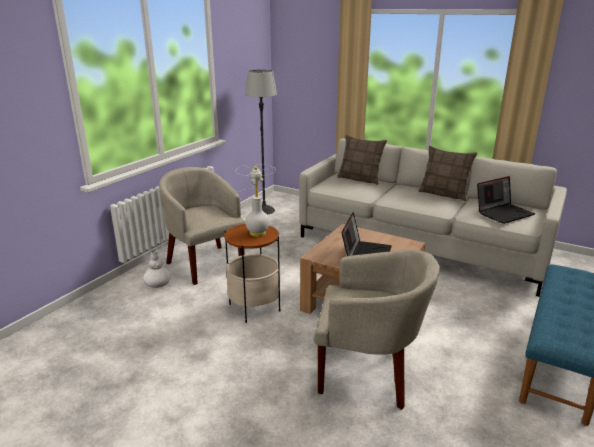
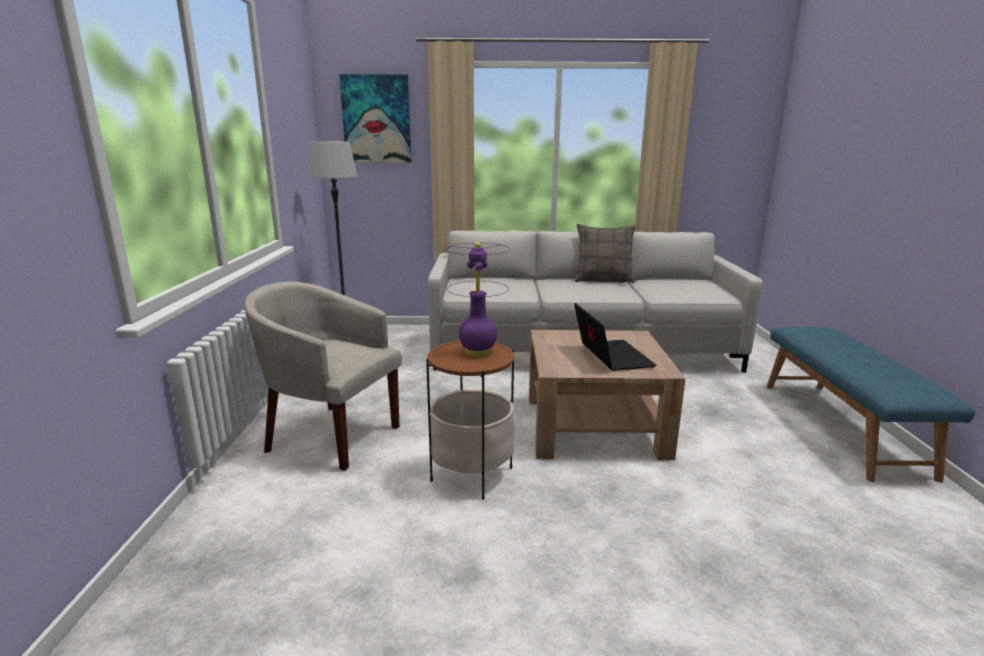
camera: 30 degrees left, 5 degrees down
white vase [143,250,171,288] -> none
white table lamp [236,164,276,237] -> purple table lamp [446,242,510,357]
beige armchair [314,249,440,410] -> none
pillow [337,135,387,185] -> none
laptop [477,176,535,224] -> none
none -> picture [339,74,411,163]

